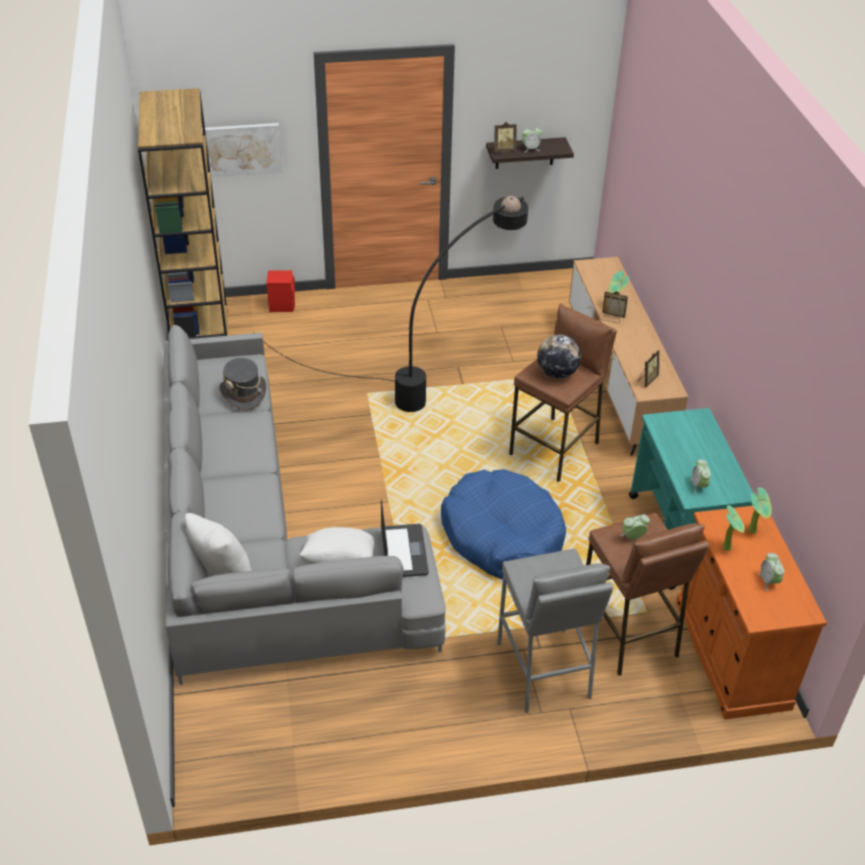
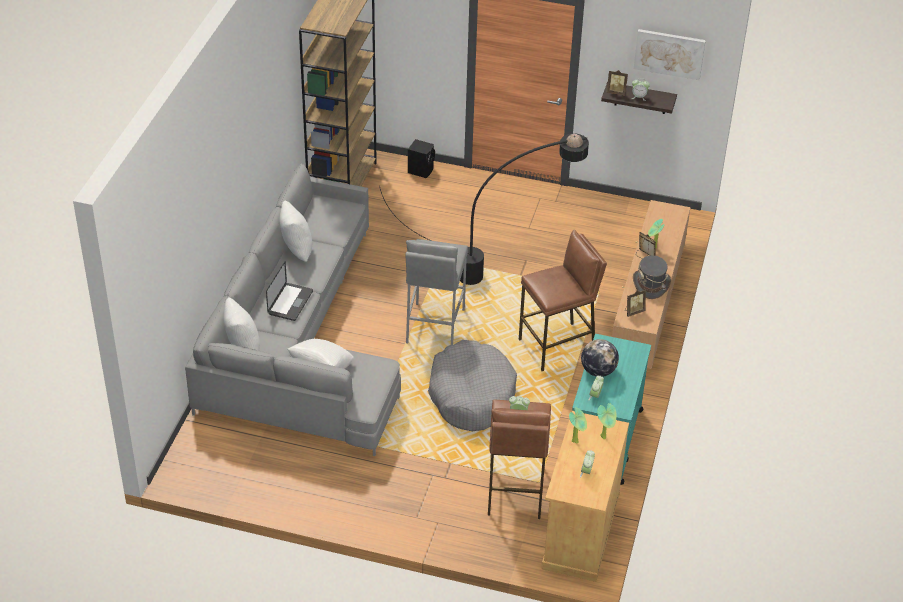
camera: 25 degrees right, 0 degrees up
picture [202,123,283,177] -> picture moved to [634,29,706,80]
grey hat [219,358,266,410] -> grey hat moved to [633,255,671,299]
red speaker [266,270,295,312] -> black speaker [408,139,435,178]
laptop [381,499,429,577] -> laptop moved to [266,261,313,321]
blue dog bed [441,469,566,580] -> grey dog bed [428,340,517,431]
grey stool [497,548,613,713] -> grey stool moved to [406,239,468,345]
globe [537,334,581,378] -> globe moved to [581,339,619,377]
orange cabinet [676,506,827,720] -> beige cabinet [541,411,629,582]
none -> white pillow [280,200,312,262]

